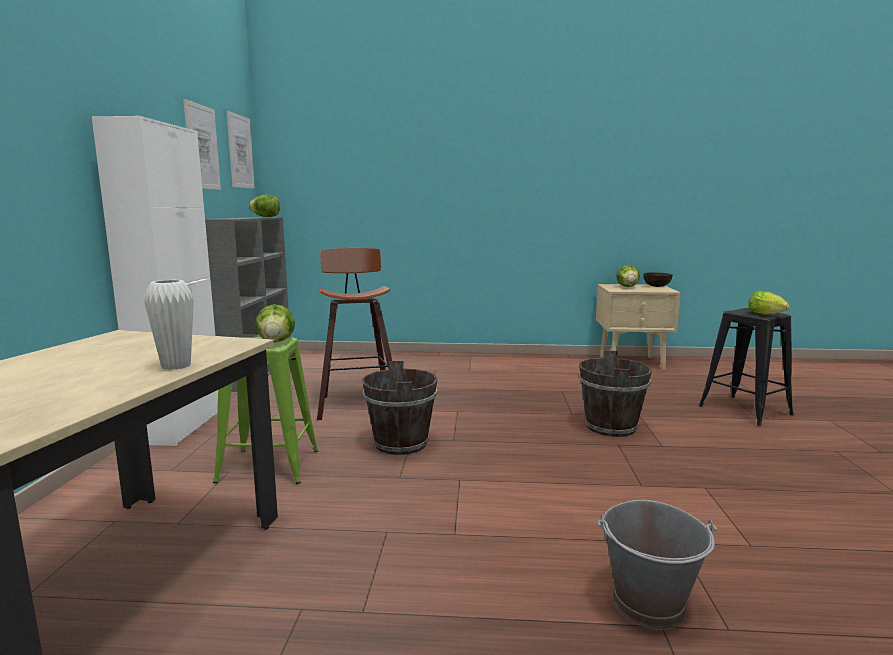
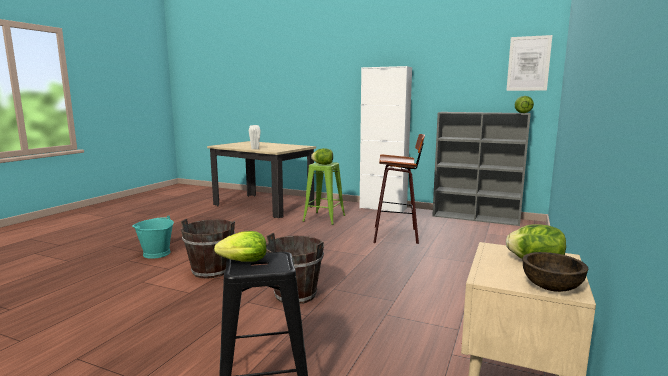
camera: 110 degrees right, 0 degrees up
picture [183,99,221,190] -> none
brown bucket [362,360,438,455] -> brown bucket moved to [181,219,235,279]
grey bucket [597,500,717,630] -> turquoise bucket [132,215,174,259]

